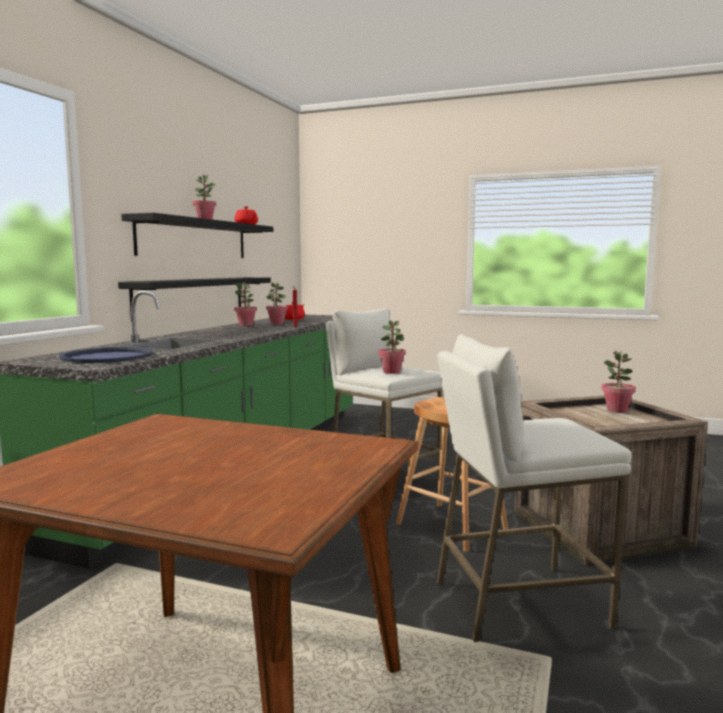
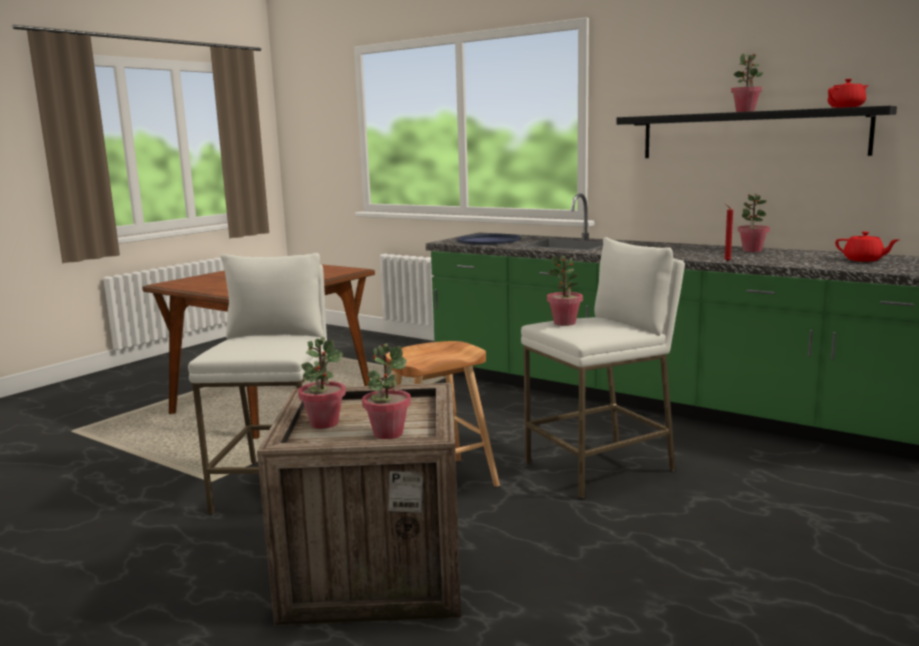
camera: 105 degrees right, 5 degrees up
black shelf [118,277,271,322] -> none
potted plant [266,282,288,324] -> potted plant moved to [298,337,346,429]

